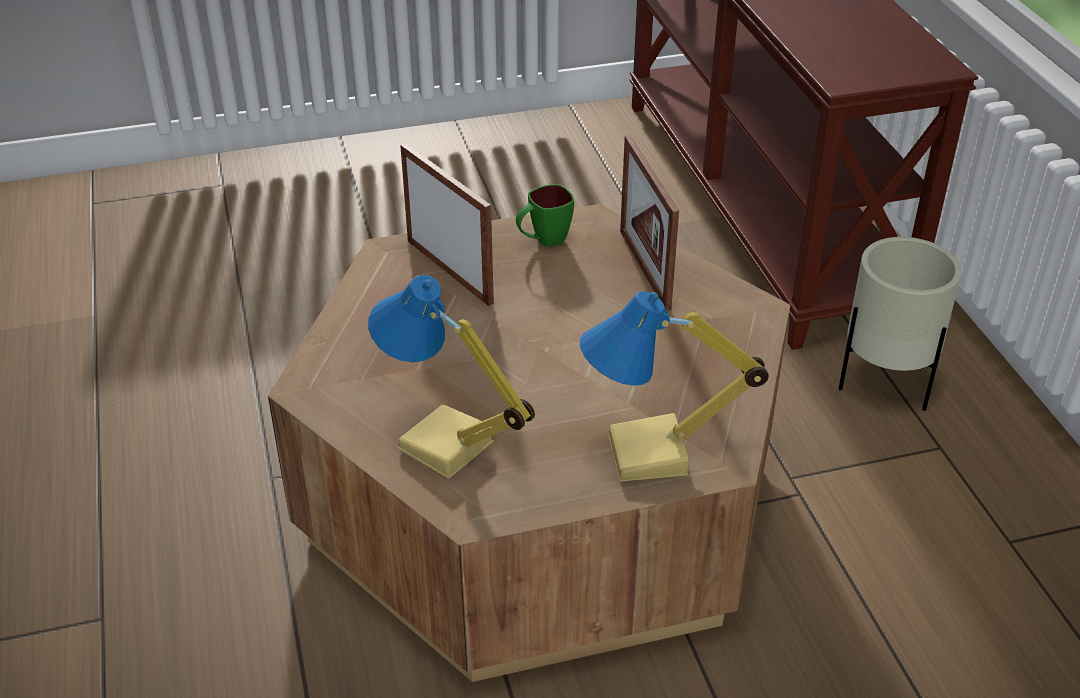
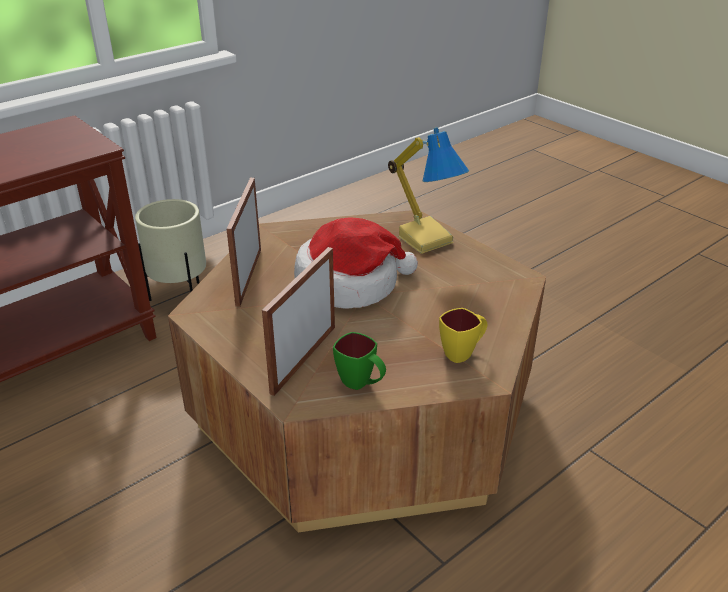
camera: 115 degrees left, 5 degrees down
table lamp [368,275,535,479] -> none
green mug [516,184,574,247] -> green mug moved to [333,332,386,390]
picture frame [620,135,679,311] -> picture frame turned 135 degrees clockwise [227,178,261,307]
none -> hat [294,217,418,309]
none -> yellow mug [439,308,487,363]

